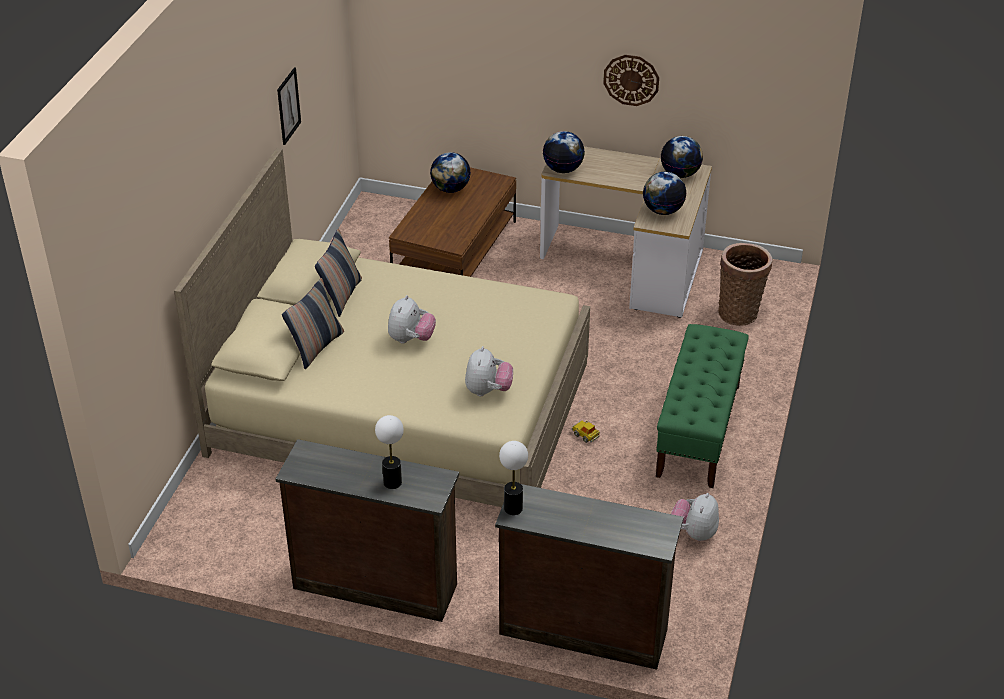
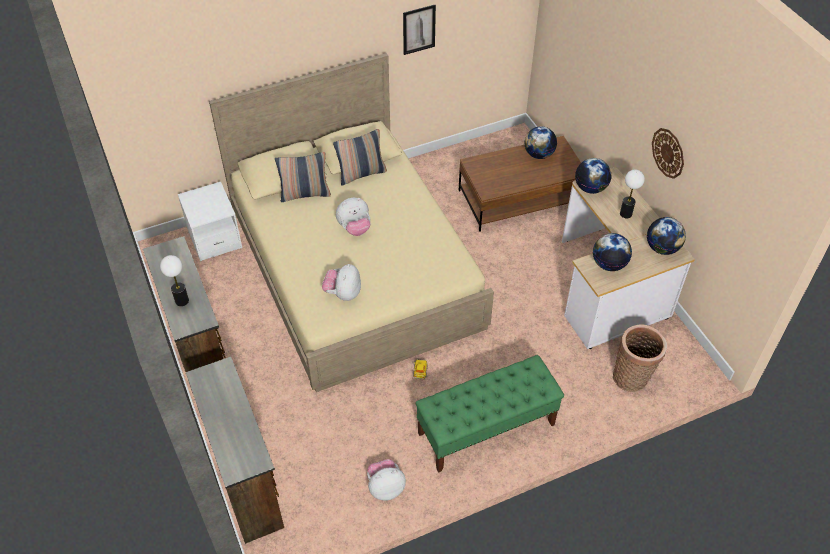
camera: 50 degrees right, 10 degrees up
plush toy [465,346,513,396] -> plush toy turned 135 degrees clockwise [322,264,361,301]
table lamp [499,441,528,515] -> table lamp moved to [620,170,645,218]
none -> white nightstand [178,182,242,261]

